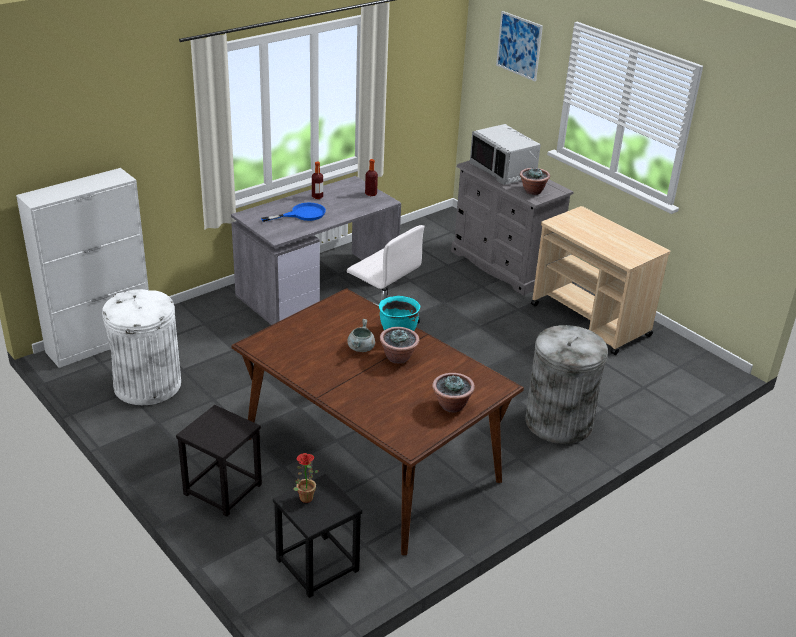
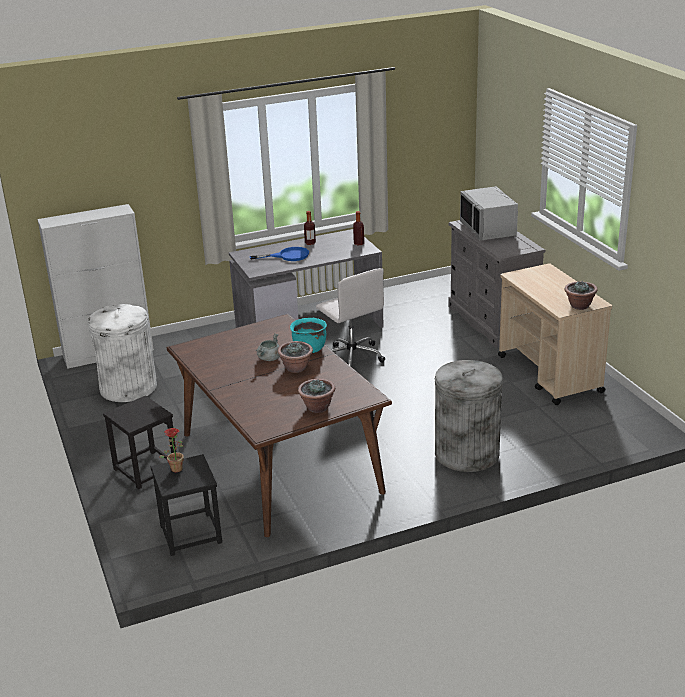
camera: 20 degrees right, 5 degrees down
picture [496,11,543,81] -> none
potted plant [520,167,550,195] -> potted plant moved to [564,282,598,310]

